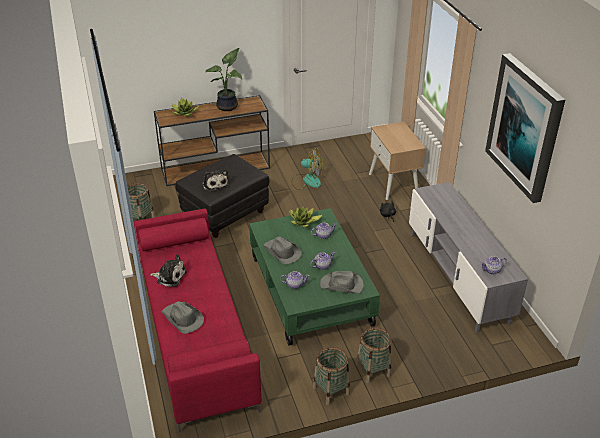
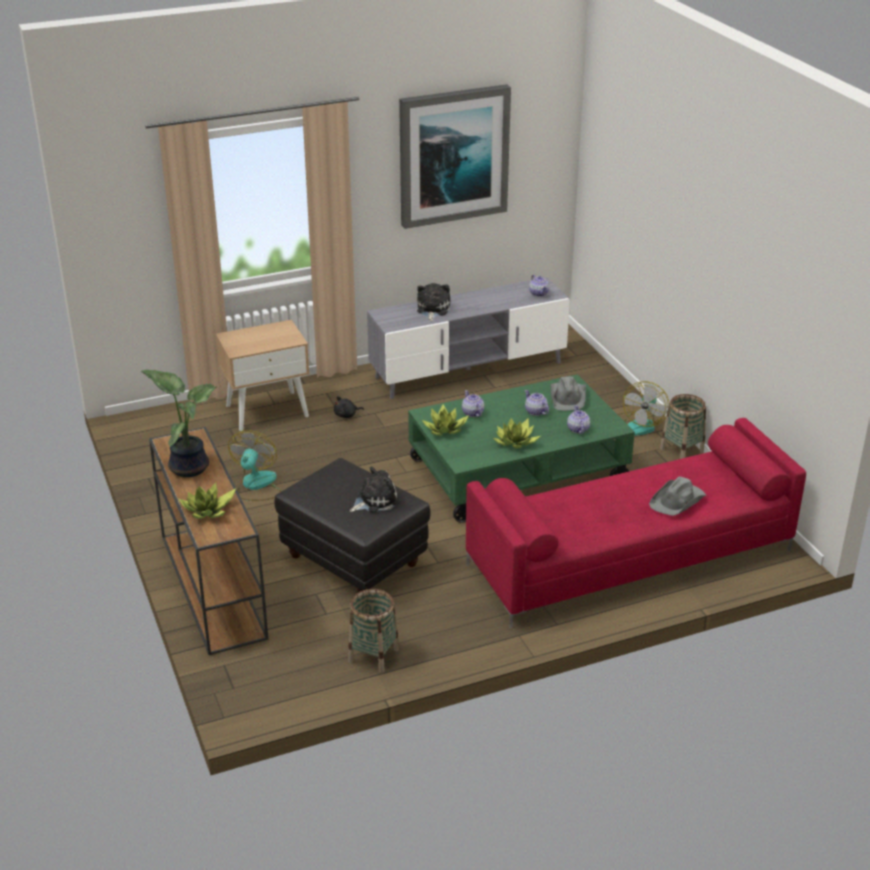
camera: 95 degrees left, 5 degrees down
plush toy [150,254,187,287] -> plush toy moved to [417,283,450,321]
grey hat [263,236,302,264] -> potted plant [493,418,541,448]
basket [356,327,391,384] -> fan [618,381,669,435]

